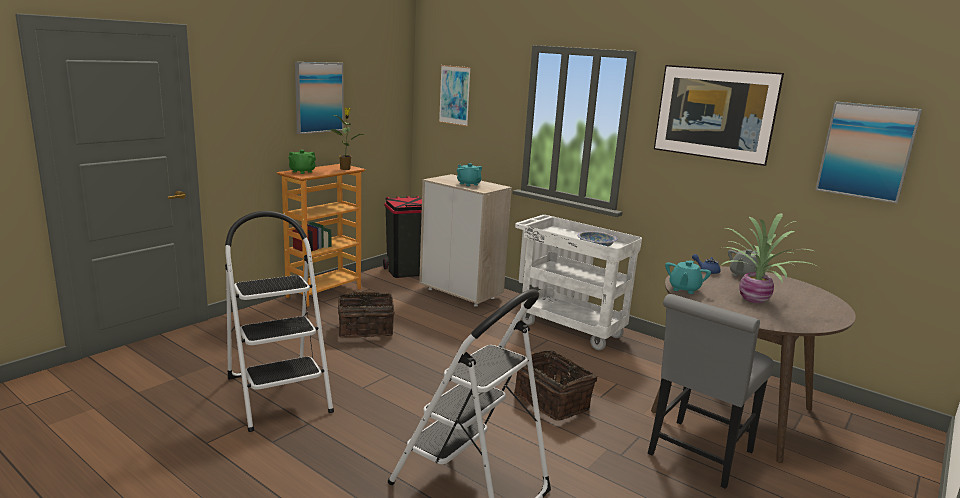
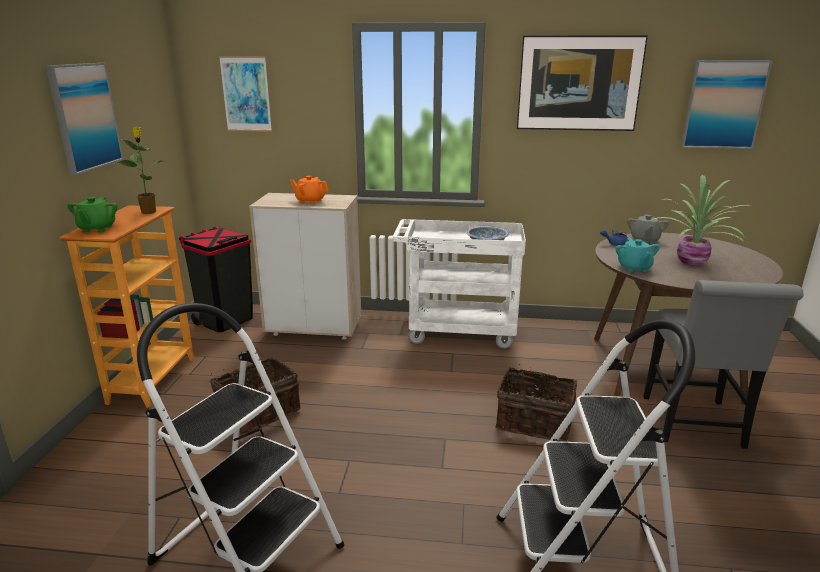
camera: 30 degrees left, 5 degrees up
turquoise teapot [457,163,482,186] -> orange teapot [290,176,329,204]

